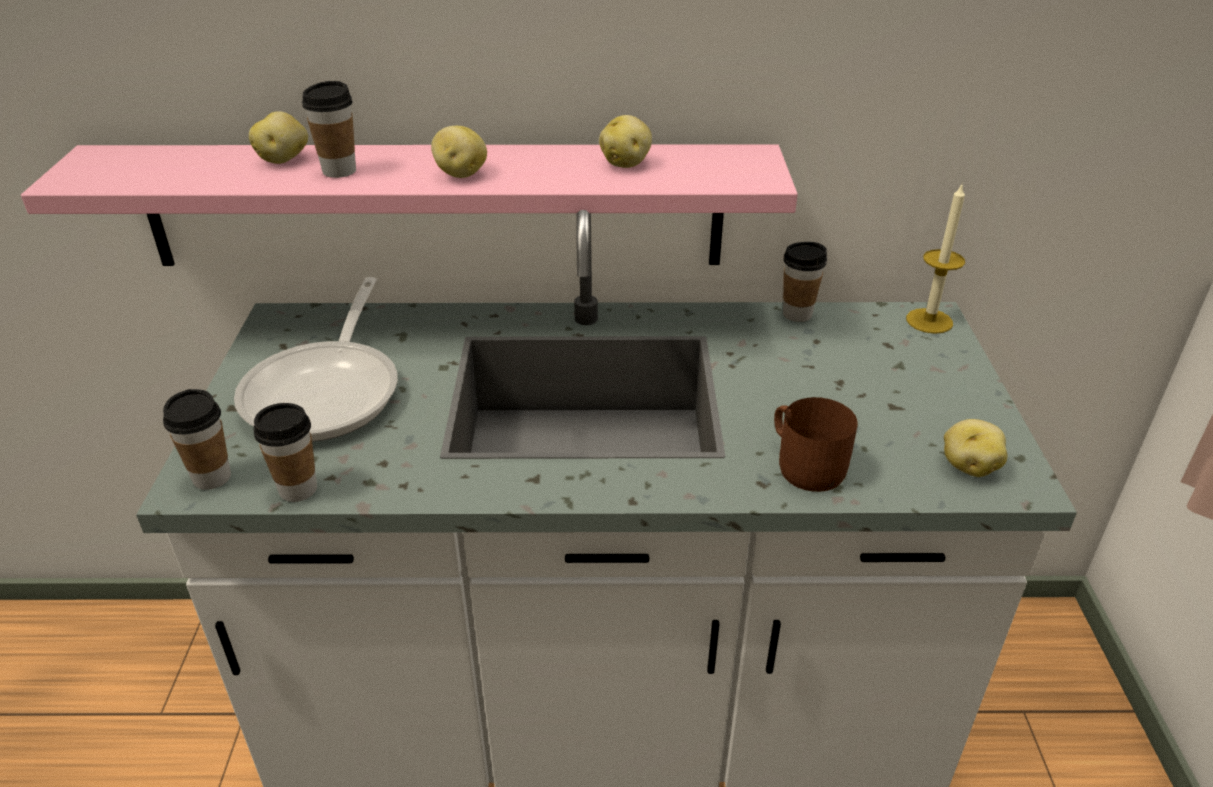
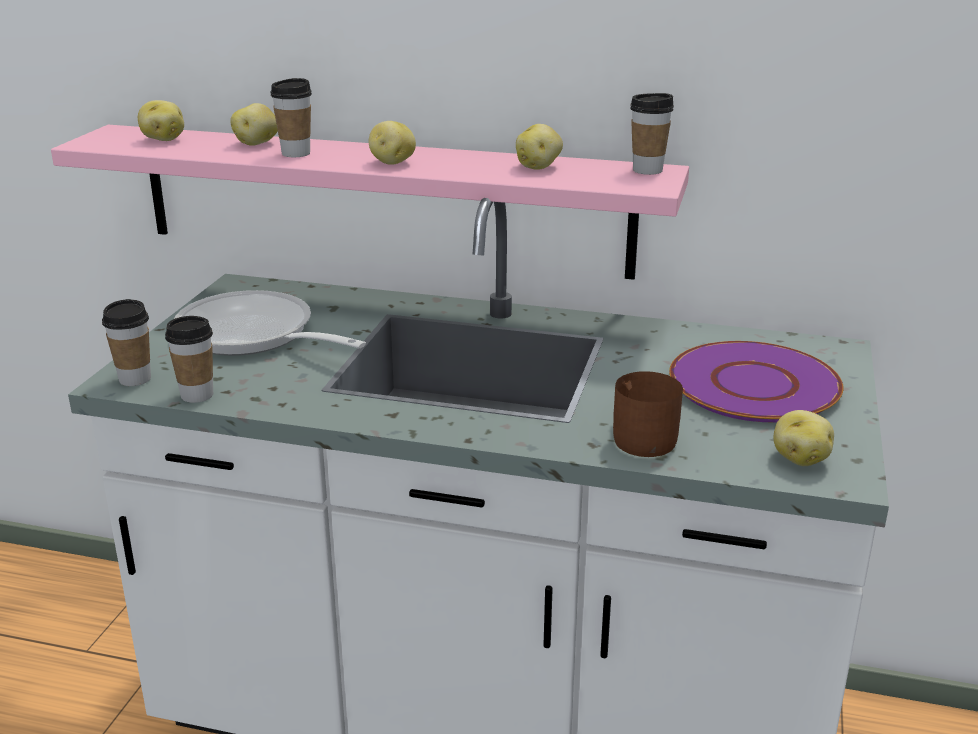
camera: 15 degrees right, 10 degrees down
frying pan [234,277,398,442] -> frying pan turned 105 degrees clockwise [174,290,366,356]
cup [783,242,827,322] -> cup moved to [630,93,674,175]
candle [906,185,965,334] -> none
none -> potato [138,100,184,141]
none -> purple plate [669,341,843,422]

